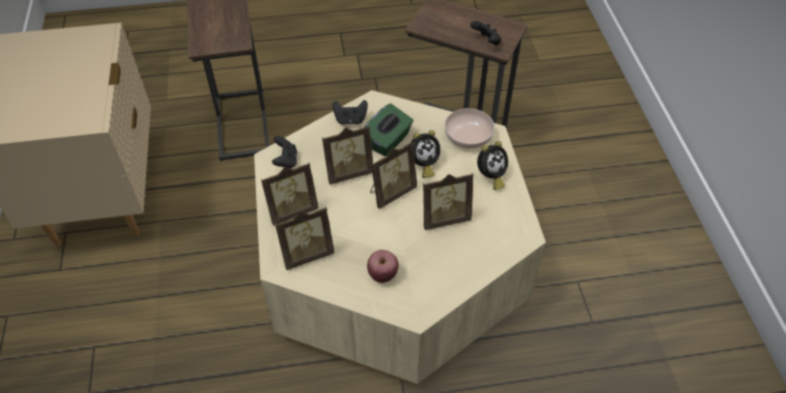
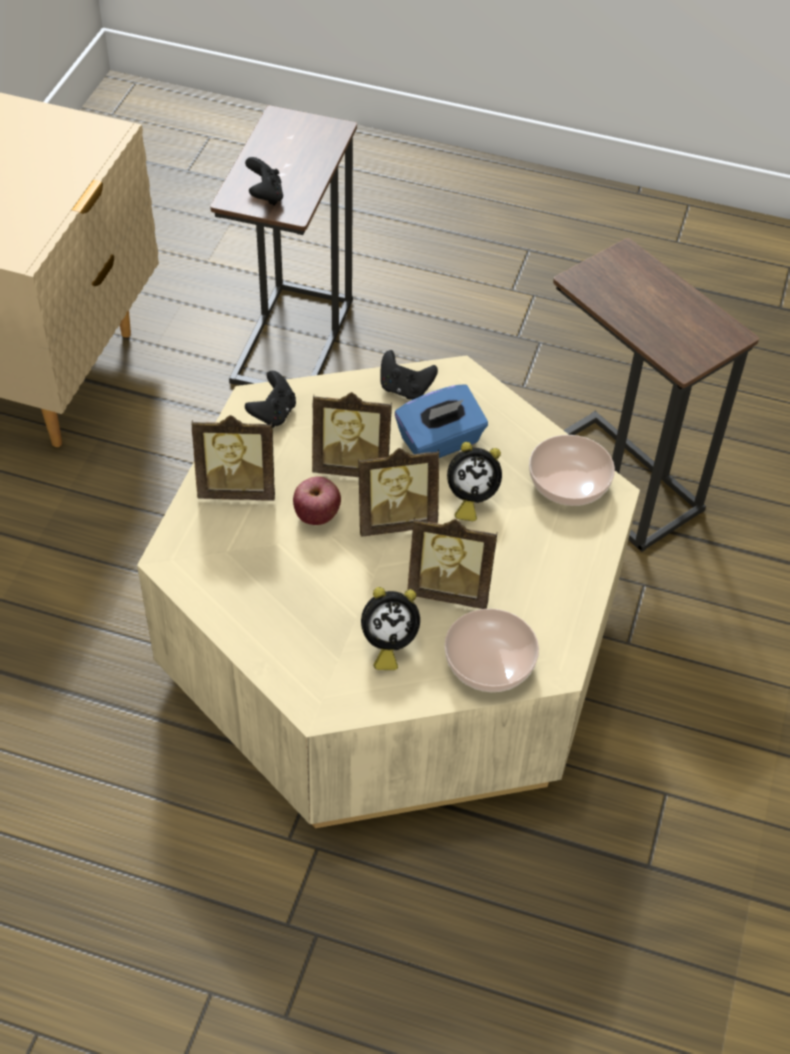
camera: 25 degrees right, 0 degrees up
picture frame [275,206,334,270] -> none
green tissue box [364,103,413,157] -> blue tissue box [395,384,488,458]
apple [367,250,399,283] -> apple moved to [293,476,341,525]
black game controller [470,21,502,45] -> black game controller moved to [245,157,283,206]
alarm clock [477,141,508,190] -> alarm clock moved to [361,587,420,670]
none -> bowl [444,609,539,692]

